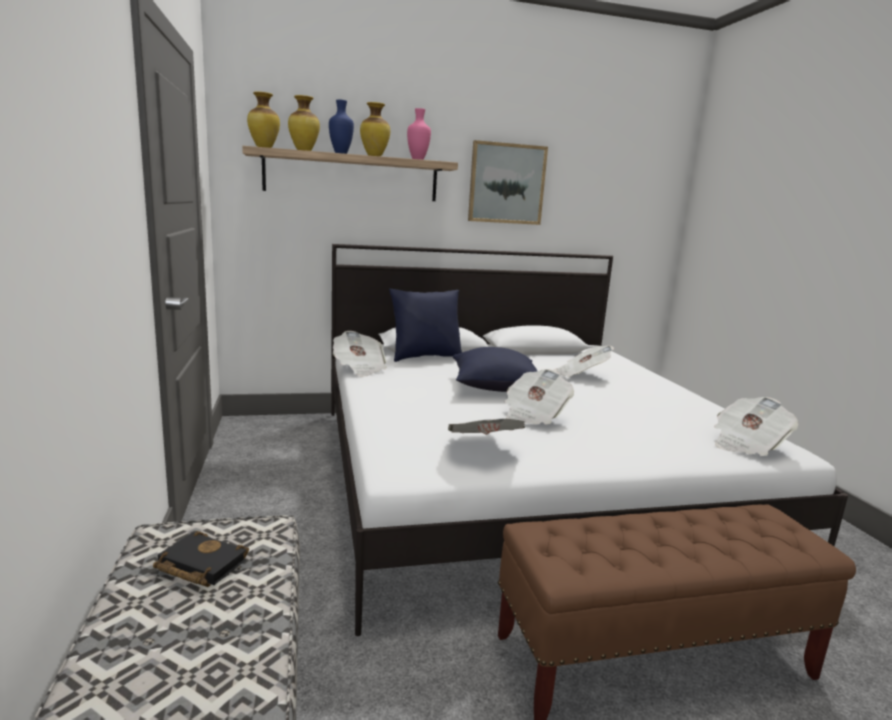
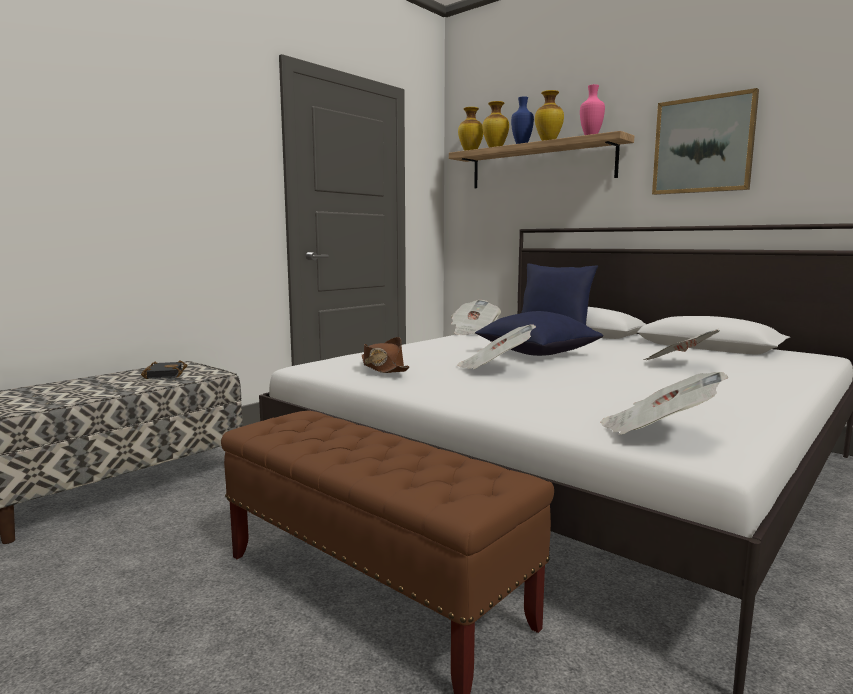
camera: 55 degrees right, 5 degrees down
newspaper [448,419,525,435] -> brown hat [362,337,409,373]

